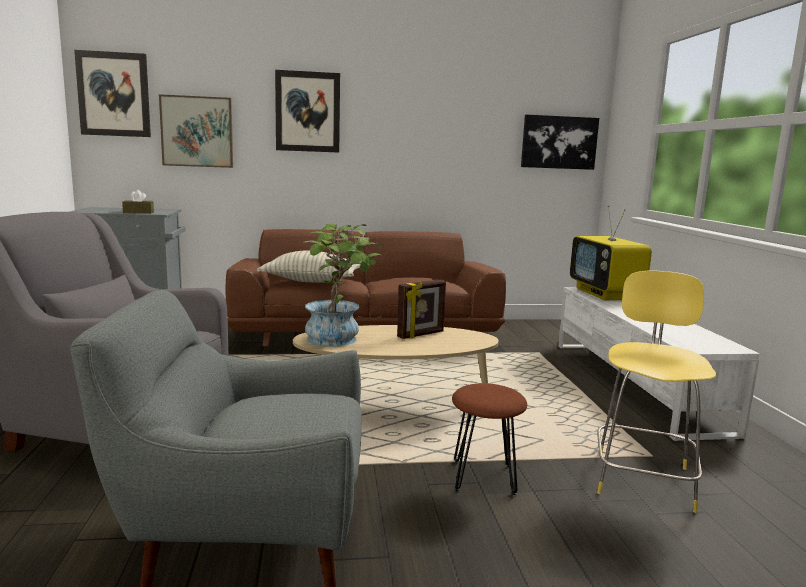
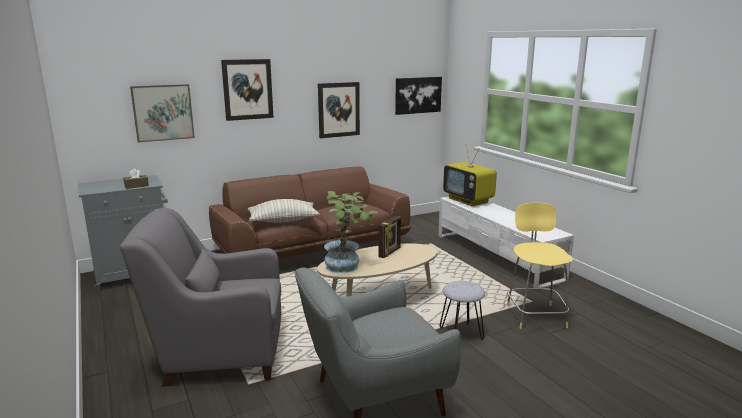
camera: 20 degrees left, 5 degrees up
picture [74,50,151,137] -> picture moved to [318,82,360,138]
brown stool [452,383,527,496] -> grey stool [439,281,485,340]

